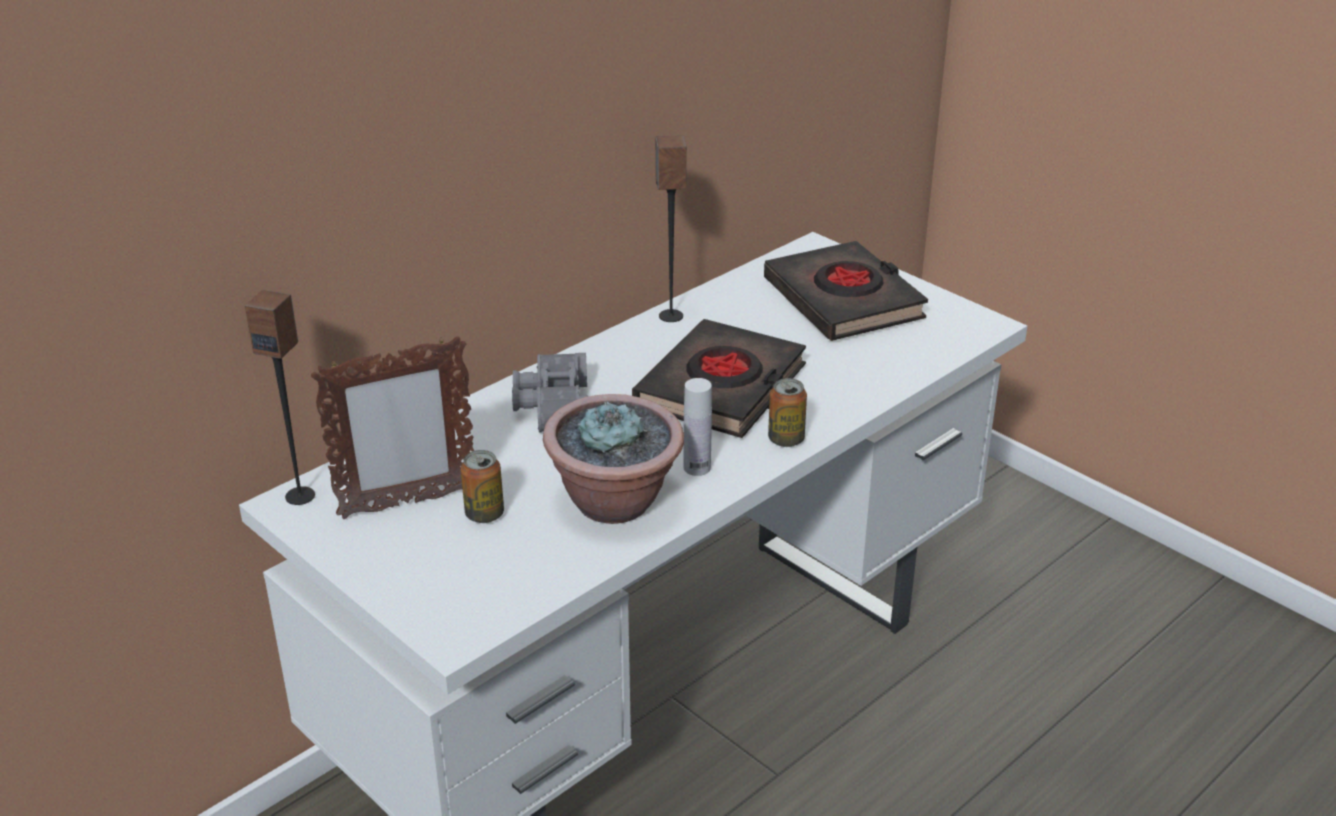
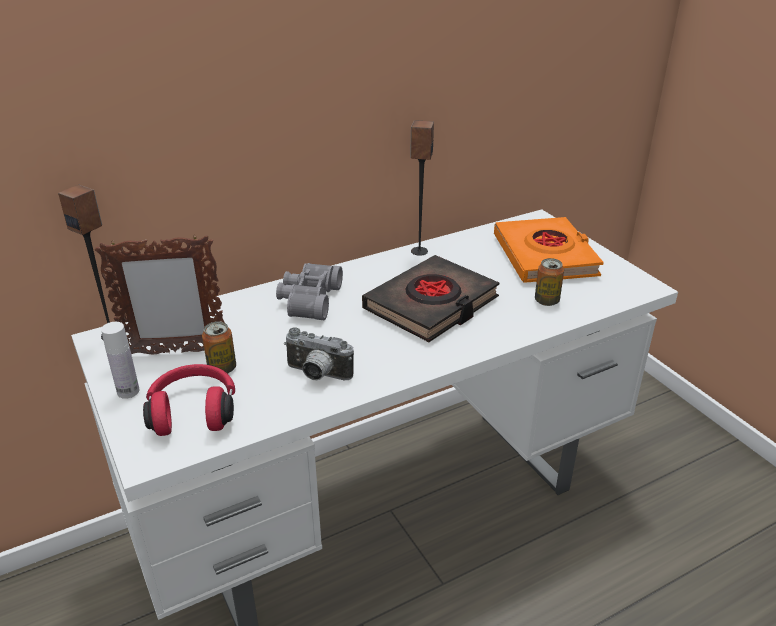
camera: 15 degrees right, 0 degrees up
potted plant [543,394,684,524] -> camera [284,327,354,380]
white bottle [683,378,712,476] -> white bottle moved to [101,322,140,399]
black book [764,241,928,341] -> orange book [494,217,604,283]
can [768,378,807,447] -> can moved to [535,258,564,306]
none -> red headphones [143,364,235,436]

